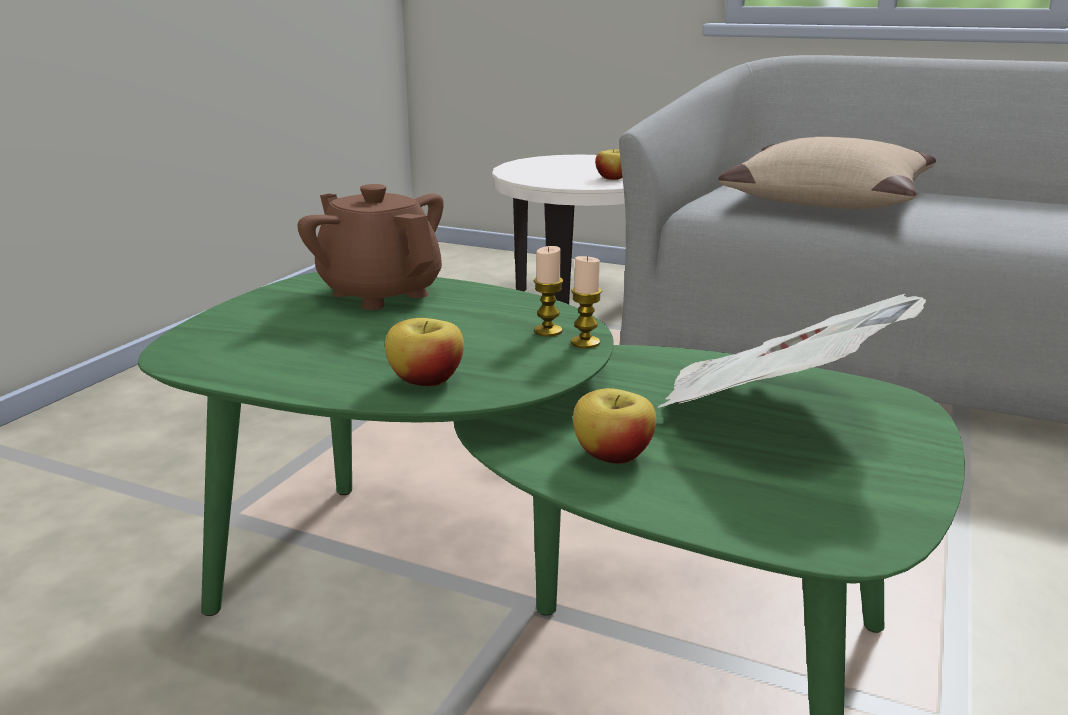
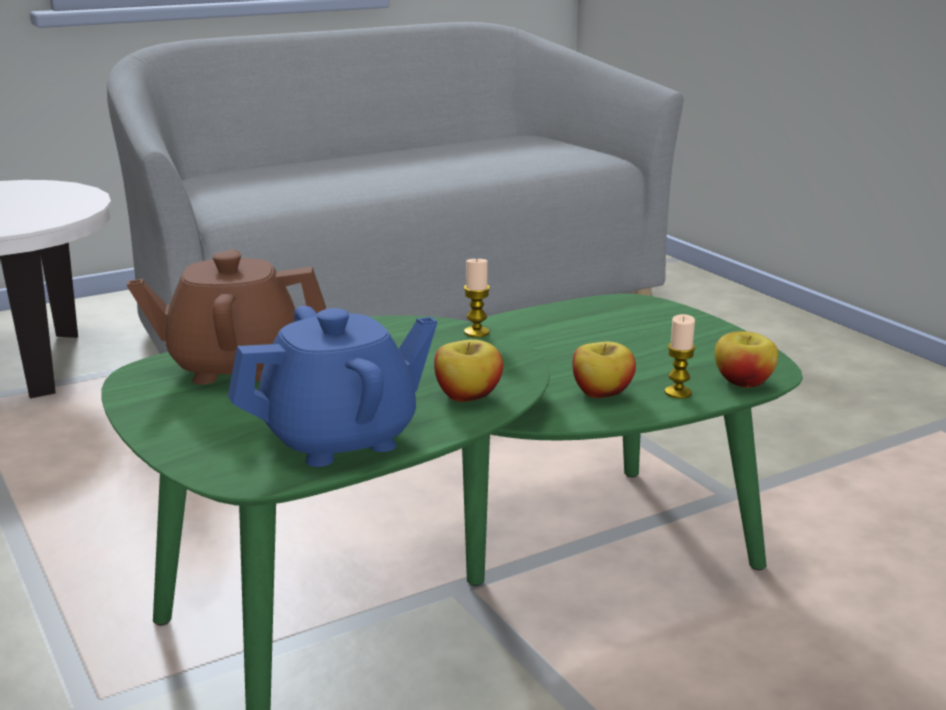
camera: 55 degrees left, 0 degrees up
candle [533,246,563,337] -> candle moved to [665,314,696,398]
apple [595,149,622,180] -> apple moved to [715,331,778,388]
newspaper [658,294,926,408] -> none
beige pillow [718,137,936,209] -> none
none -> blue teapot [228,305,437,467]

